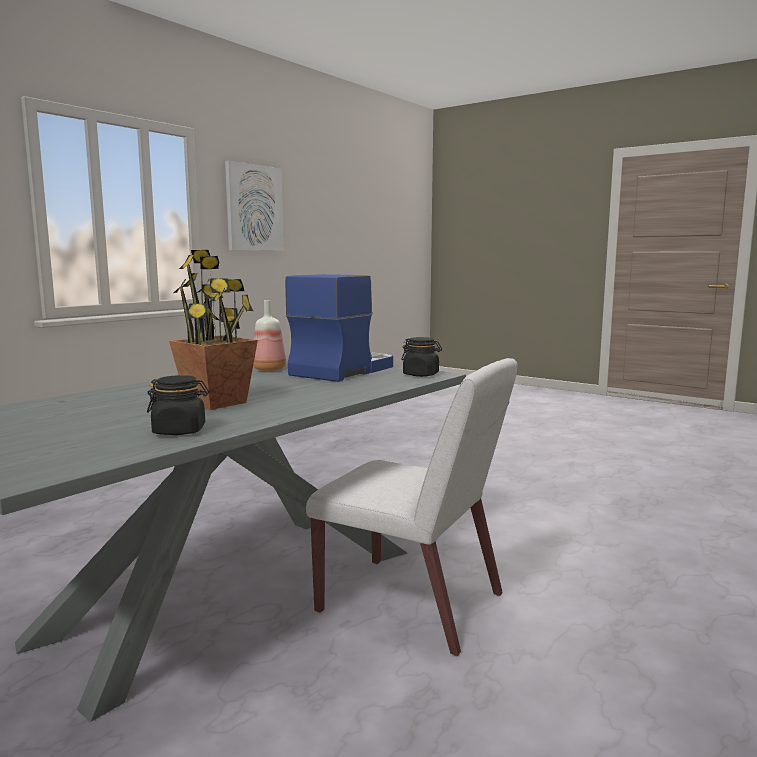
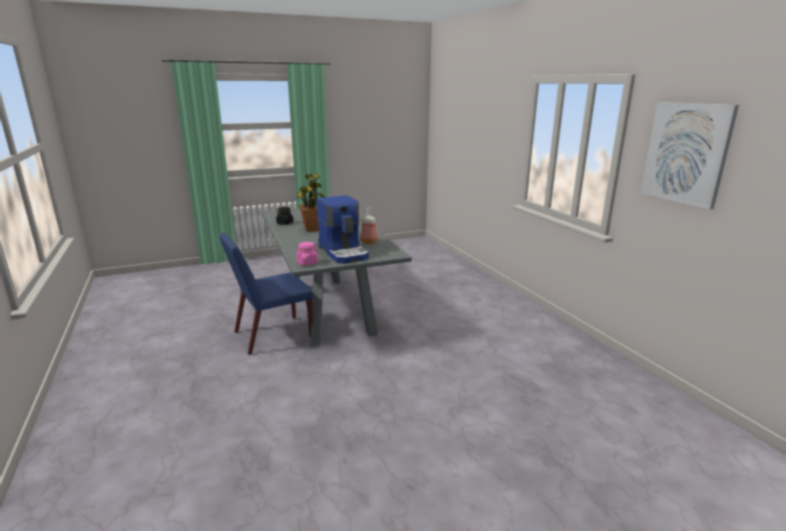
camera: 120 degrees right, 10 degrees up
white chair [306,358,517,656] -> blue chair [219,233,314,355]
black jar [401,337,442,377] -> pink jar [295,242,318,266]

